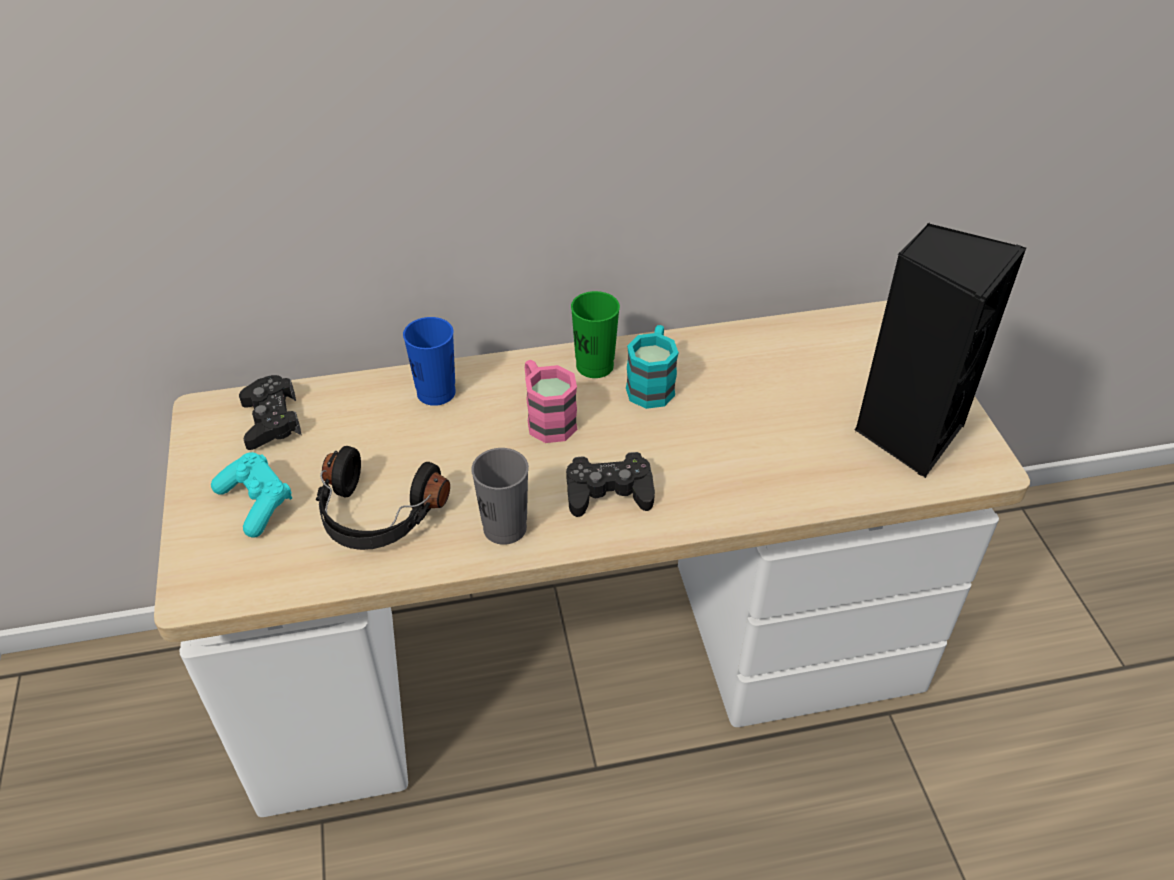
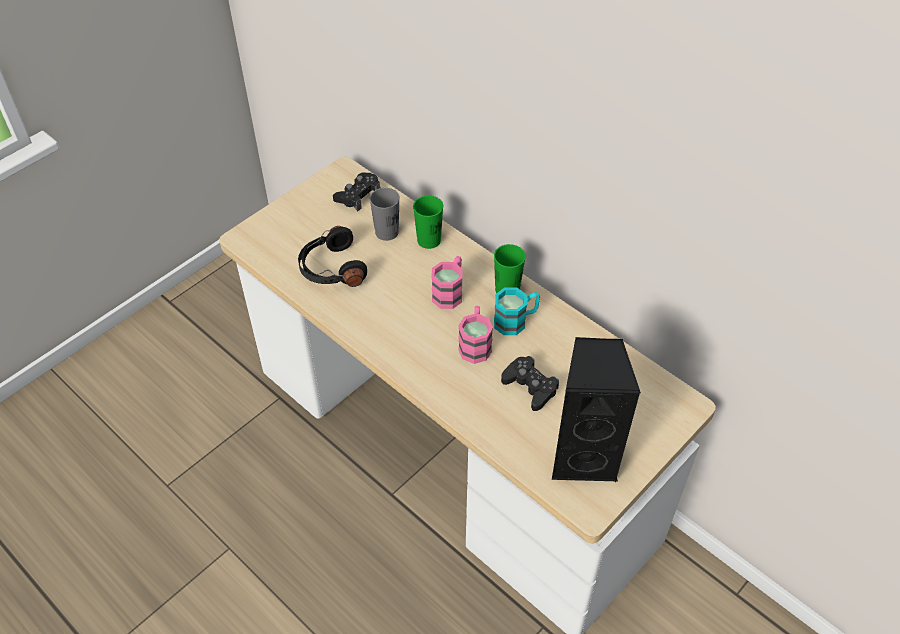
camera: 55 degrees right, 5 degrees up
turquoise game controller [211,452,292,537] -> none
blue cup [403,317,456,406] -> green cup [413,196,443,249]
grey cup [471,448,529,545] -> grey cup moved to [370,188,400,241]
black game controller [566,452,655,517] -> black game controller moved to [501,356,559,411]
none -> pink mug [458,306,493,364]

